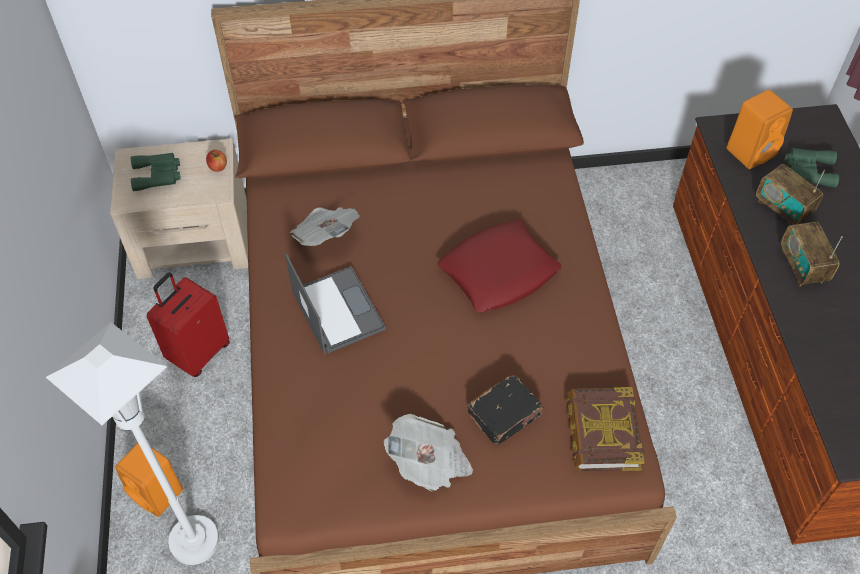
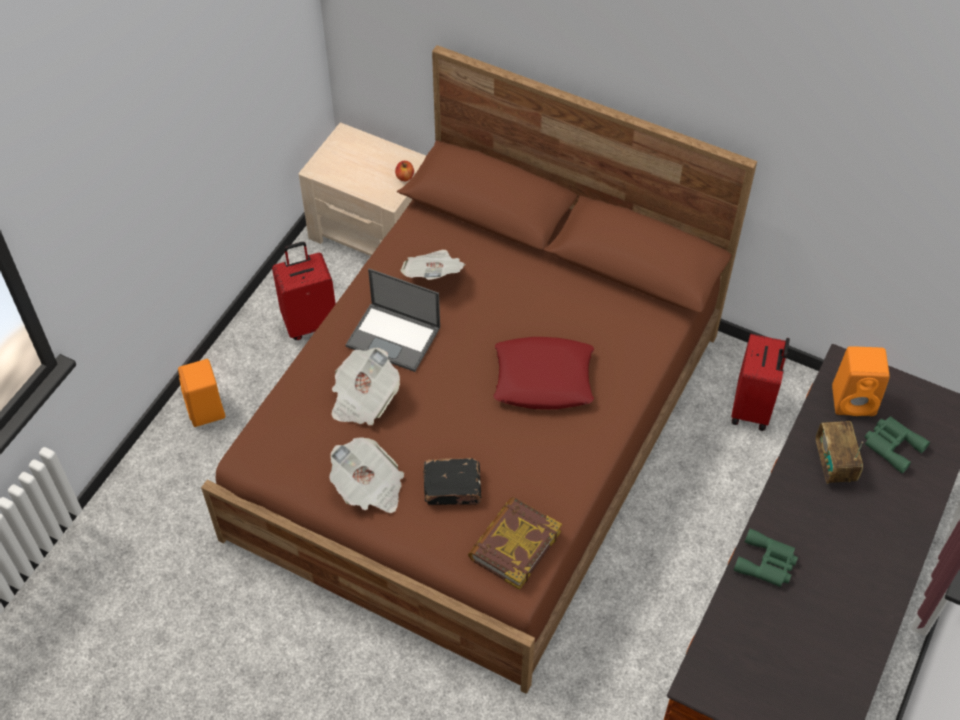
camera: 35 degrees right, 0 degrees up
white floor lamp [46,322,219,565] -> none
green binoculars [131,153,181,191] -> green binoculars moved to [733,529,798,587]
laptop [285,254,386,355] -> laptop turned 105 degrees clockwise [346,269,440,372]
radio [781,221,843,287] -> none
none -> newspaper [331,348,400,425]
none -> red suitcase [731,334,790,431]

